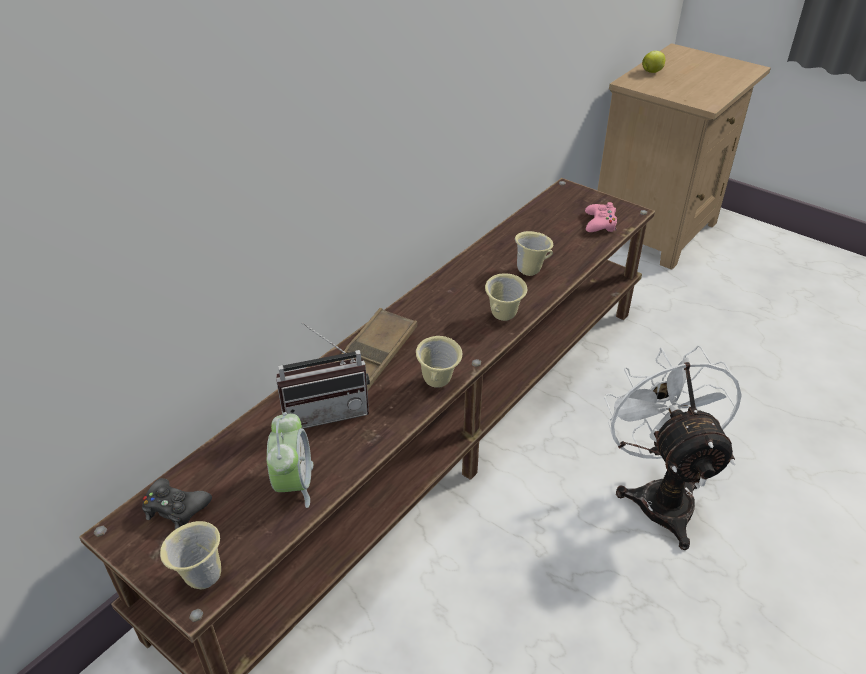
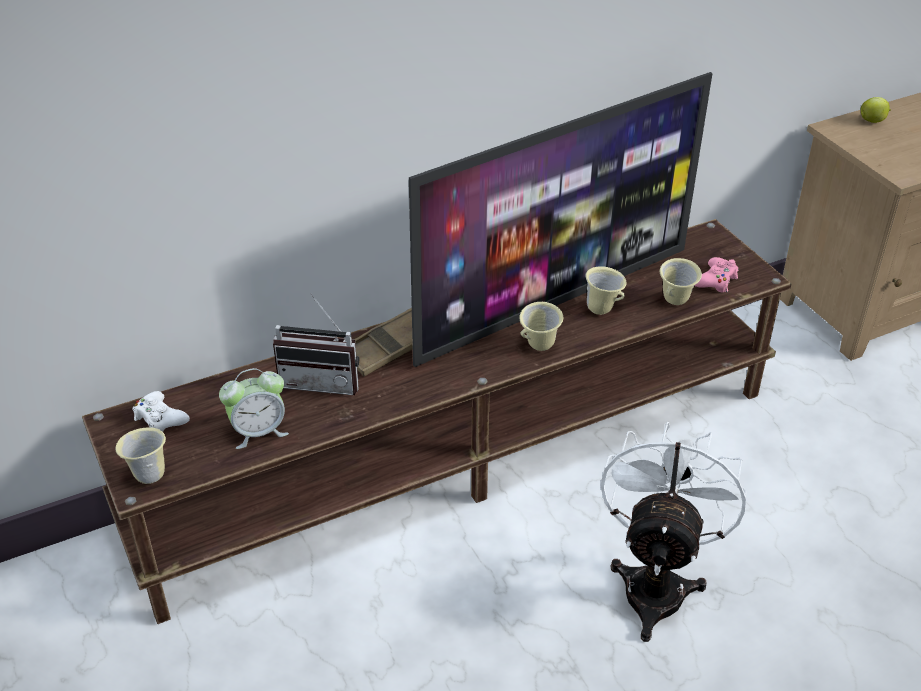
camera: 25 degrees right, 0 degrees up
black game controller [142,478,212,529] -> white game controller [132,391,190,432]
alarm clock [266,412,313,508] -> alarm clock turned 45 degrees clockwise [219,368,289,449]
beige mug [416,336,462,388] -> beige mug moved to [660,258,702,305]
none -> television [409,72,713,367]

